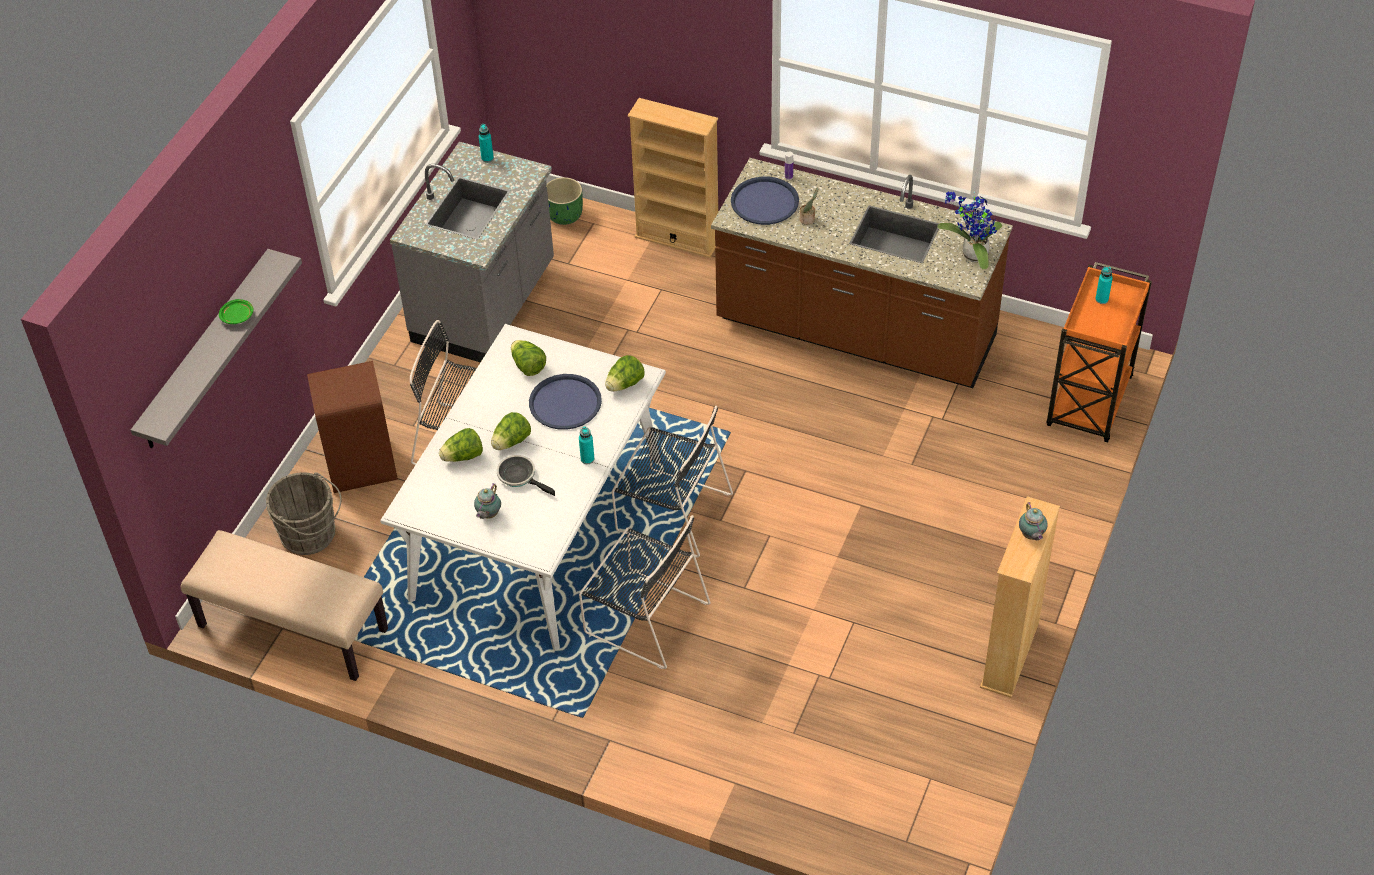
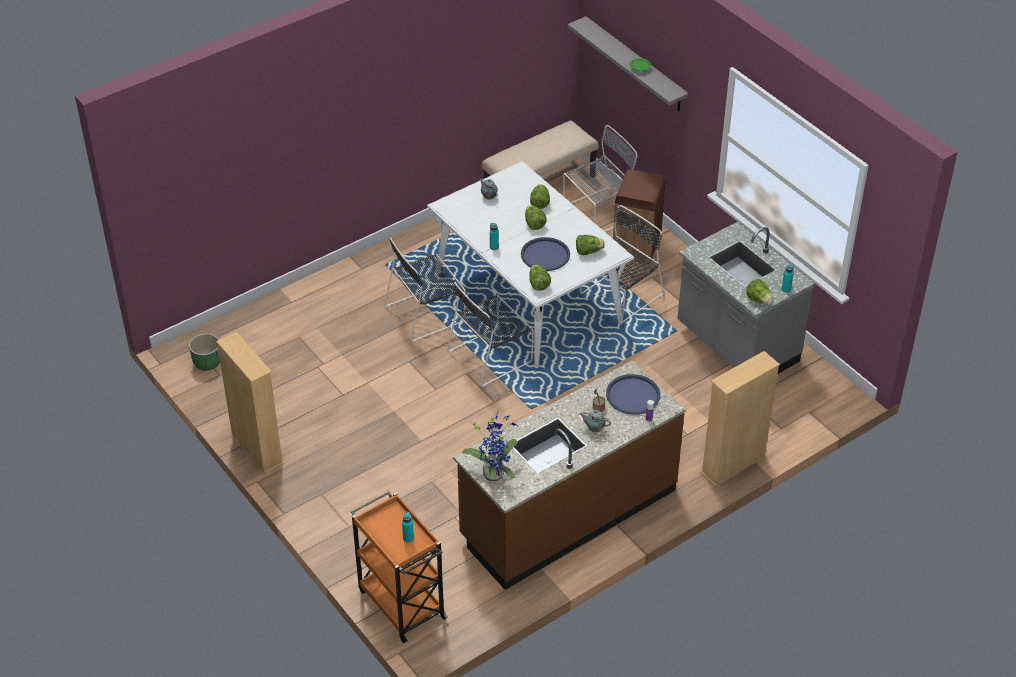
camera: 120 degrees right, 5 degrees down
grey bucket [266,472,342,555] -> grey chair [563,125,638,232]
frying pan [497,455,555,496] -> none
green planter [546,177,583,225] -> green planter moved to [189,334,220,371]
teapot [1019,503,1047,540] -> teapot moved to [580,410,611,432]
none -> lettuce [746,279,773,305]

